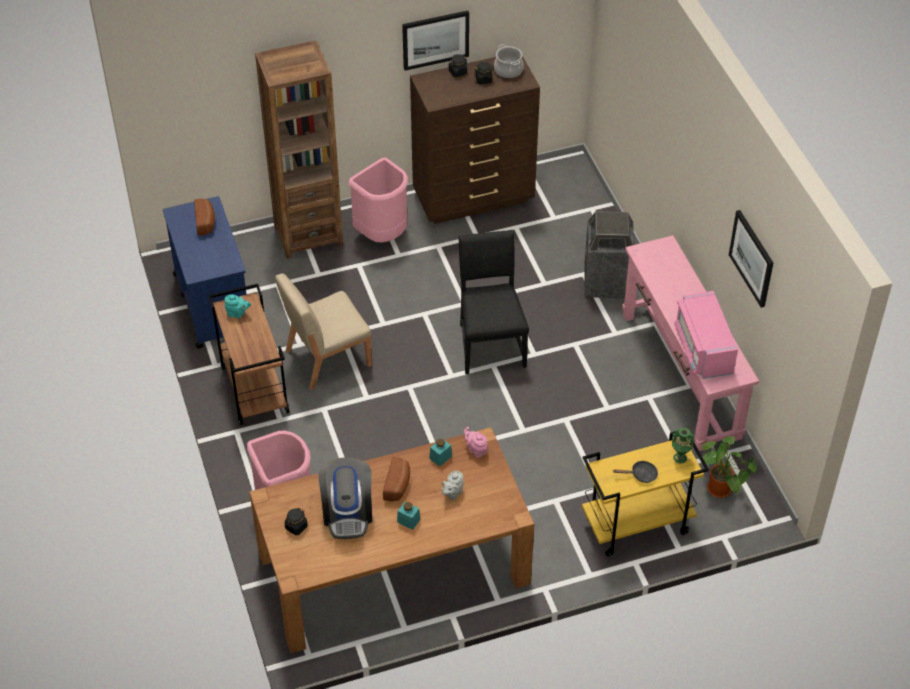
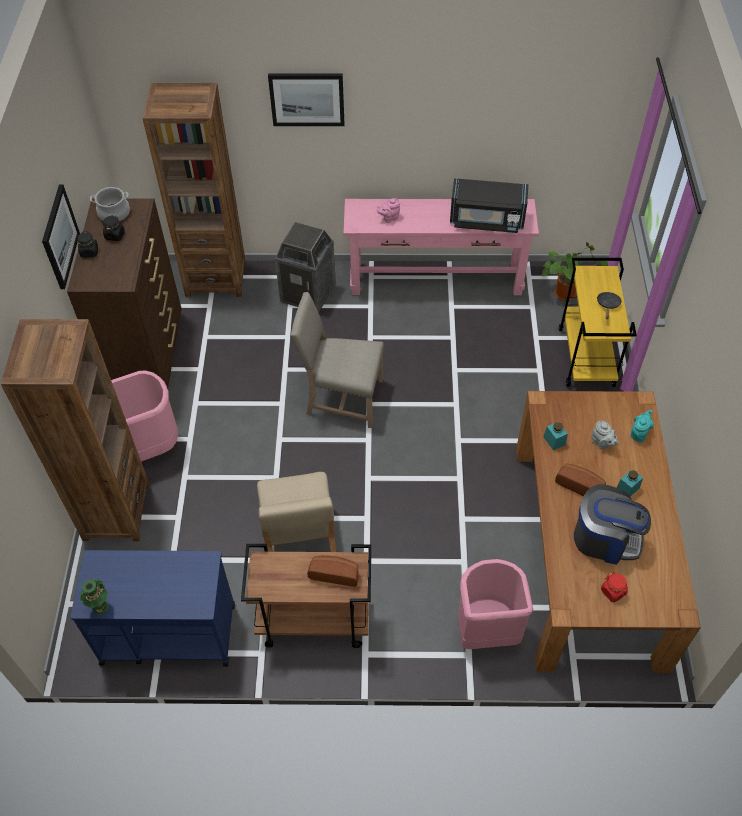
camera: 70 degrees left, 5 degrees up
bread [194,199,215,236] -> bread moved to [307,556,359,587]
turquoise teapot [225,294,251,318] -> turquoise teapot moved to [630,410,654,443]
black jar [285,508,308,535] -> red jar [601,572,628,602]
black chair [459,230,529,375] -> beige chair [290,292,384,428]
pink teapot [464,427,488,458] -> pink teapot moved to [377,198,400,223]
green vase [672,428,695,464] -> green vase moved to [80,578,109,615]
pink microwave [674,291,738,379] -> black microwave [450,178,528,233]
picture [729,210,773,308] -> picture moved to [268,73,344,126]
none -> brown bookcase [142,83,246,297]

